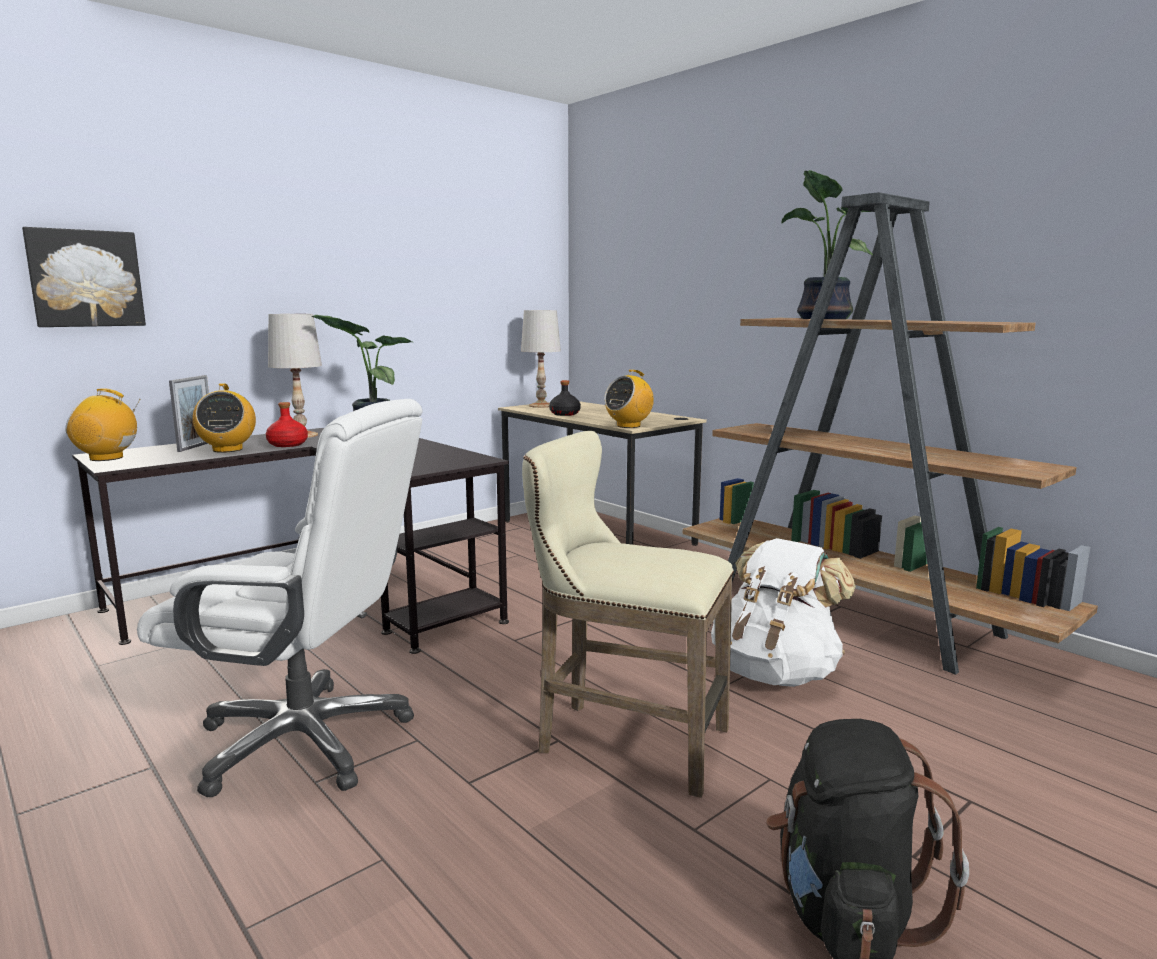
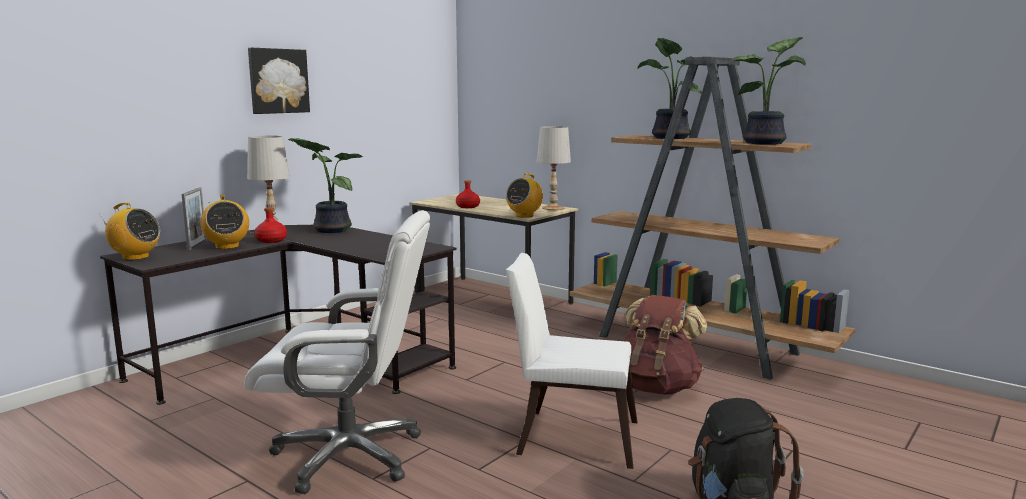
camera: 10 degrees left, 0 degrees up
picture [22,227,146,327] -> picture moved to [248,48,310,114]
radio [65,388,141,461] -> radio turned 150 degrees counterclockwise [100,202,160,260]
white table lamp [521,310,561,408] -> white table lamp moved to [537,126,571,210]
beige stool [522,431,734,798] -> white chair [506,253,638,469]
black bottle [549,380,581,416] -> red bottle [456,180,480,208]
white backpack [711,538,856,687] -> brown backpack [623,295,707,394]
none -> potted plant [732,37,806,145]

